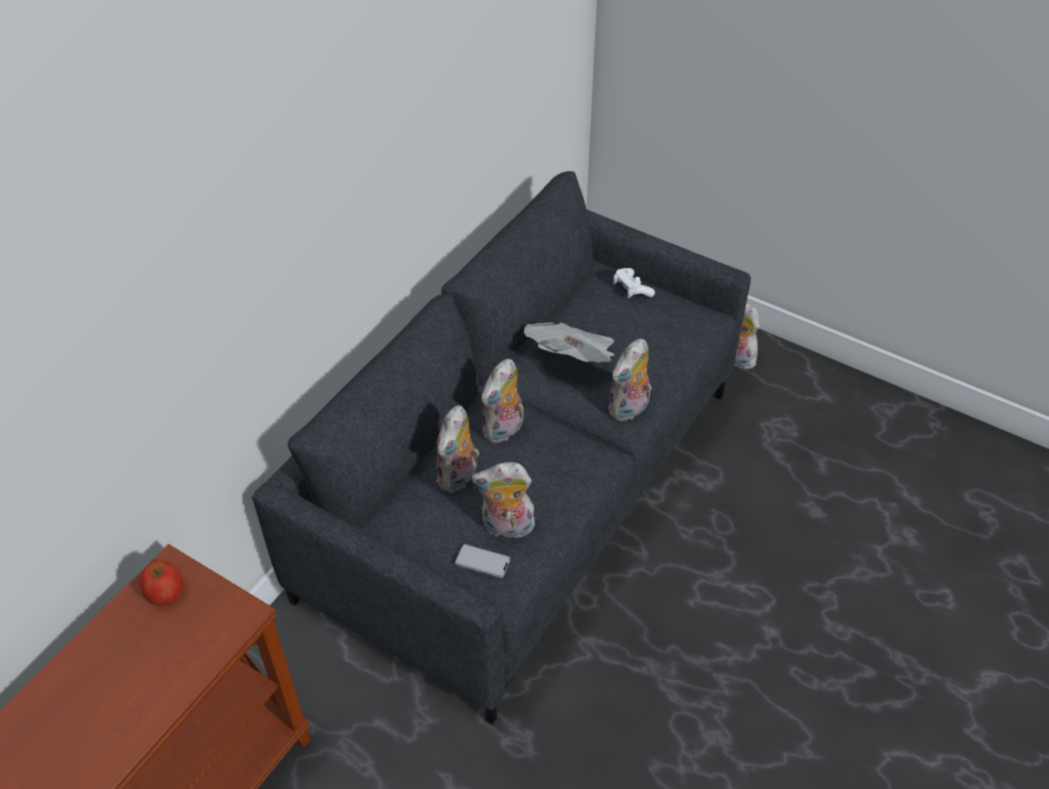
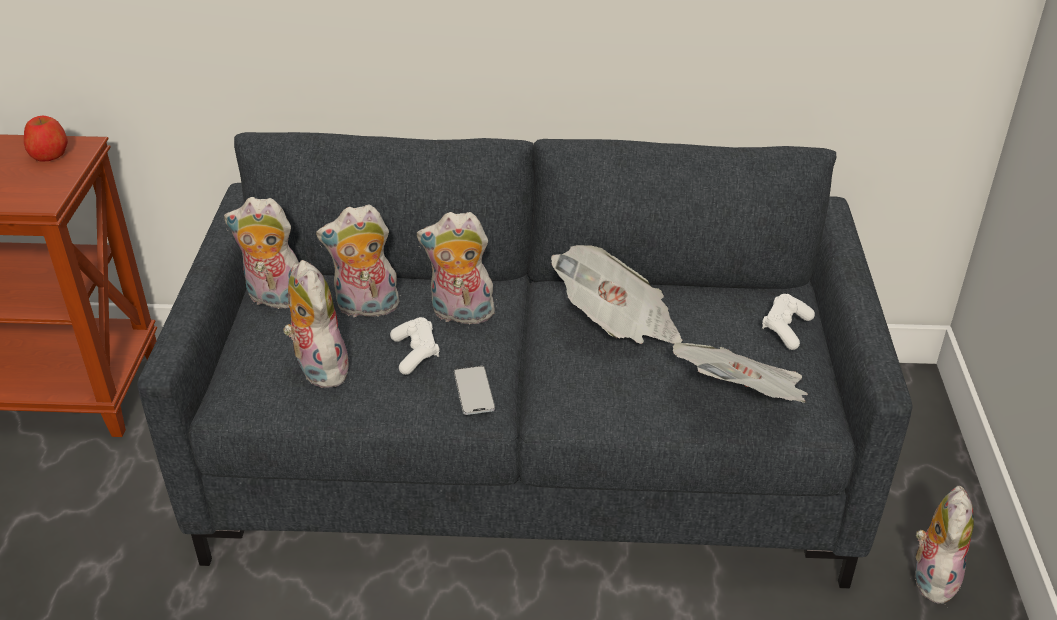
camera: 60 degrees right, 10 degrees down
phone [455,544,510,578] -> phone moved to [454,366,495,415]
plush toy [608,338,652,421] -> plush toy moved to [224,197,299,309]
none -> white game controller [390,317,440,375]
none -> newspaper [673,343,807,403]

